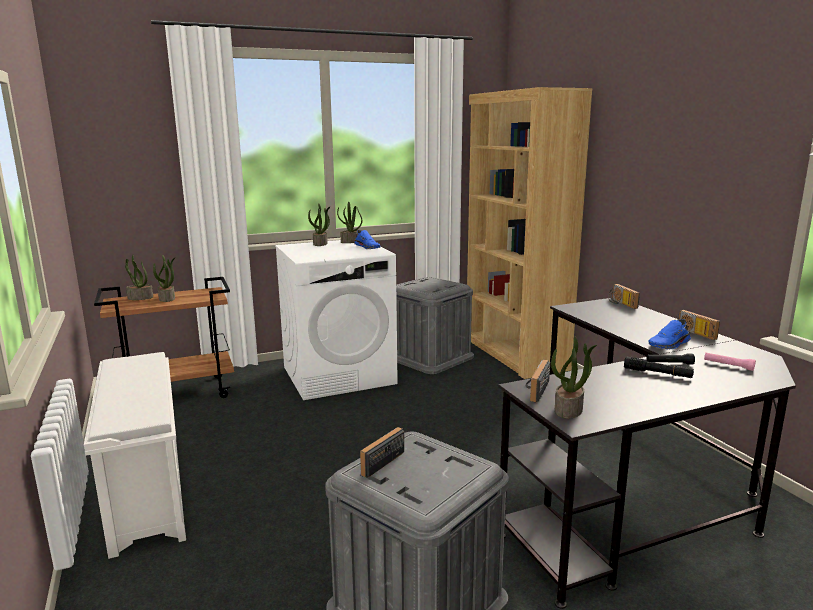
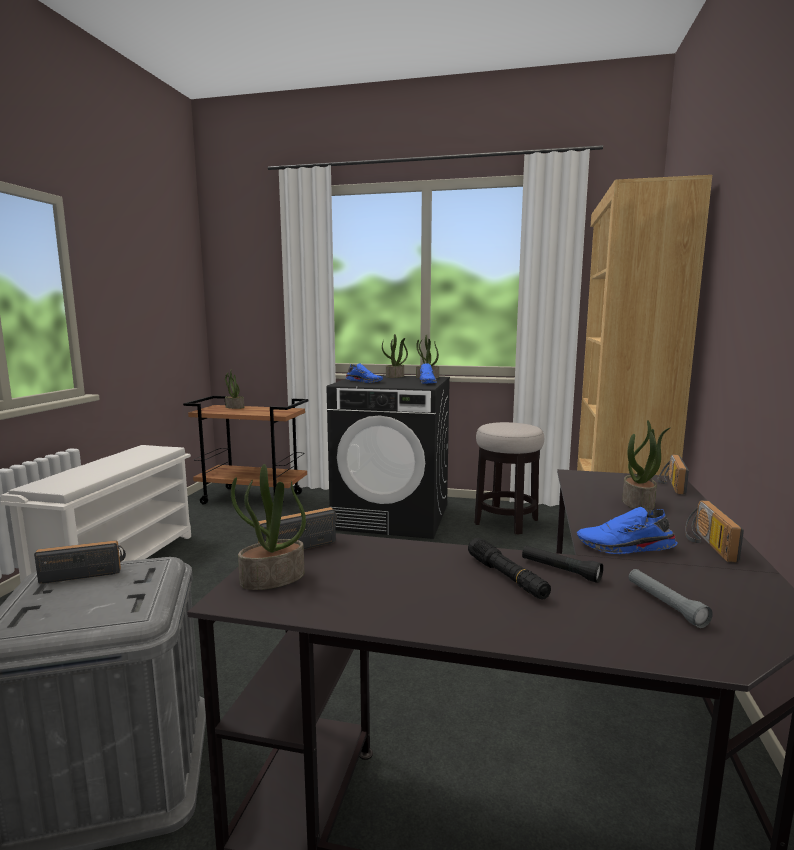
camera: 35 degrees right, 5 degrees down
potted plant [153,255,176,302] -> potted plant moved to [622,420,671,511]
white washing machine [275,240,398,400] -> black washing machine [326,375,450,539]
grey storage box [396,277,474,374] -> stool [474,422,544,535]
pink flashlight [704,352,756,371] -> grey flashlight [629,569,713,628]
none -> blue shoe [346,363,383,383]

